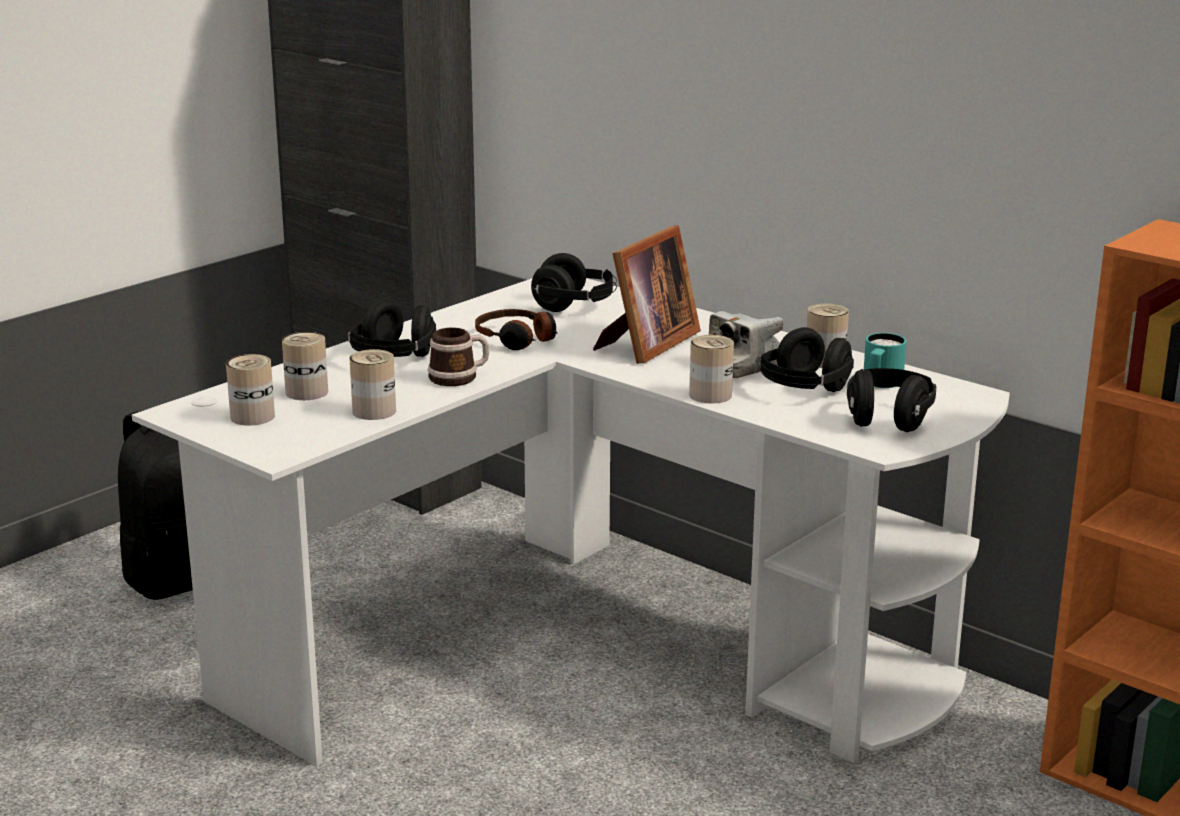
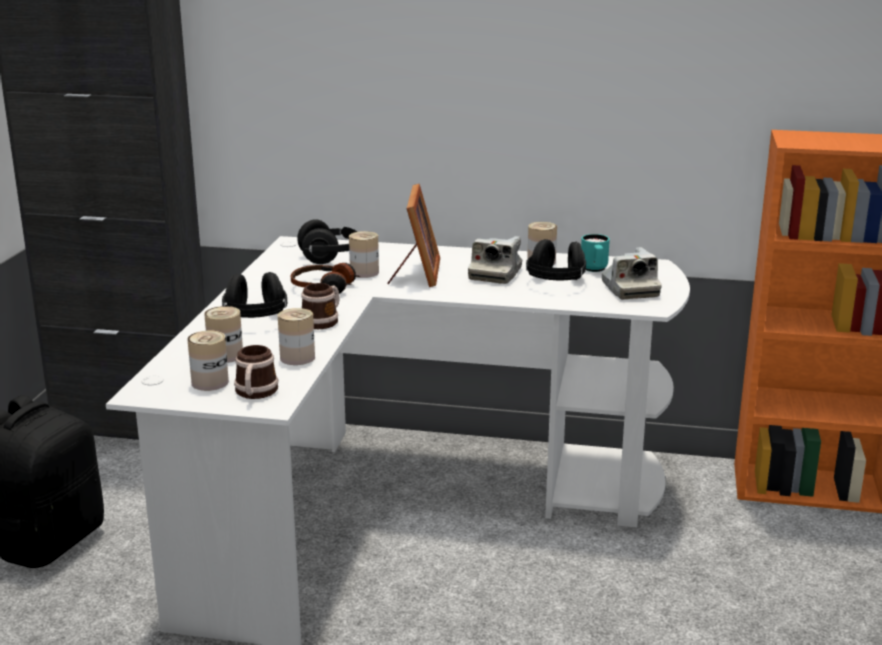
camera: 30 degrees left, 0 degrees up
can [689,335,734,403] -> can moved to [349,231,379,278]
black headphones [847,368,936,432] -> camera [602,247,661,300]
none -> mug [234,345,278,399]

